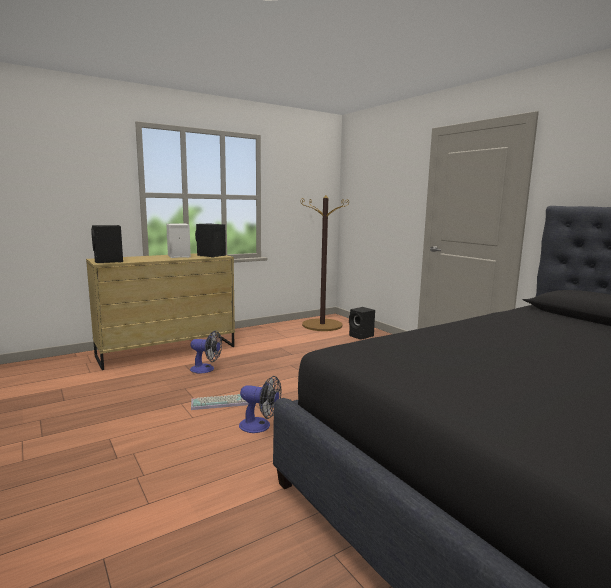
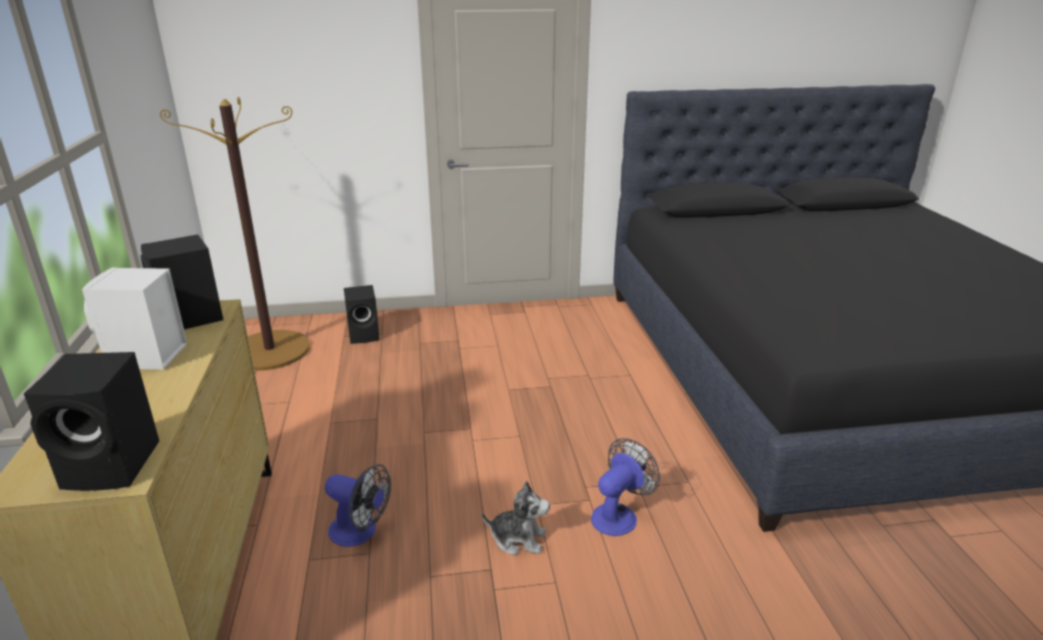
camera: 65 degrees left, 15 degrees up
fan [190,331,222,374] -> fan turned 75 degrees clockwise [325,464,391,547]
keyboard [191,394,249,410] -> plush toy [481,480,550,555]

